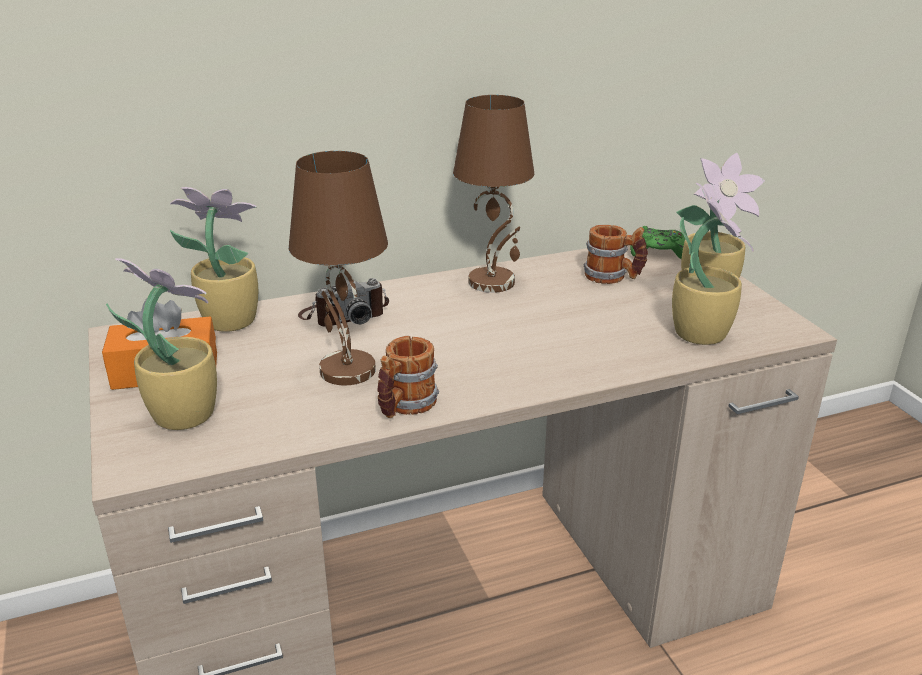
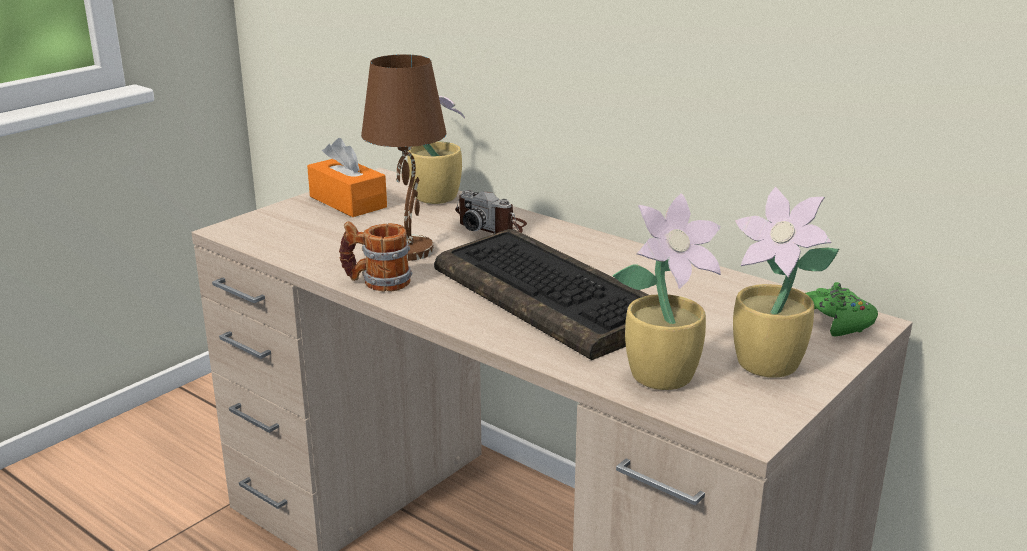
camera: 60 degrees right, 5 degrees down
potted plant [106,258,217,430] -> none
brown table lamp [453,95,534,293] -> none
mug [584,225,648,284] -> none
none -> keyboard [434,229,649,360]

